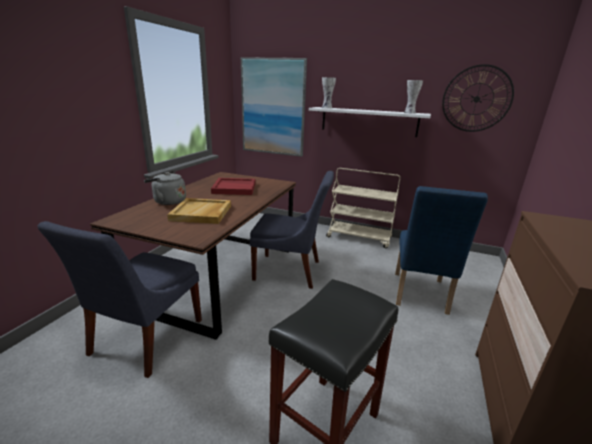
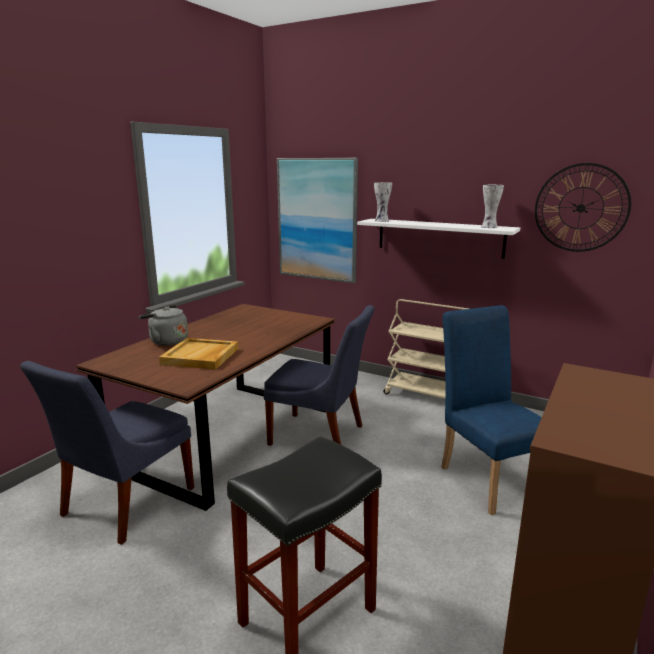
camera: 10 degrees right, 5 degrees down
red tray [211,178,255,195] -> none
blue chair [395,186,488,315] -> blue chair turned 135 degrees clockwise [441,305,542,515]

